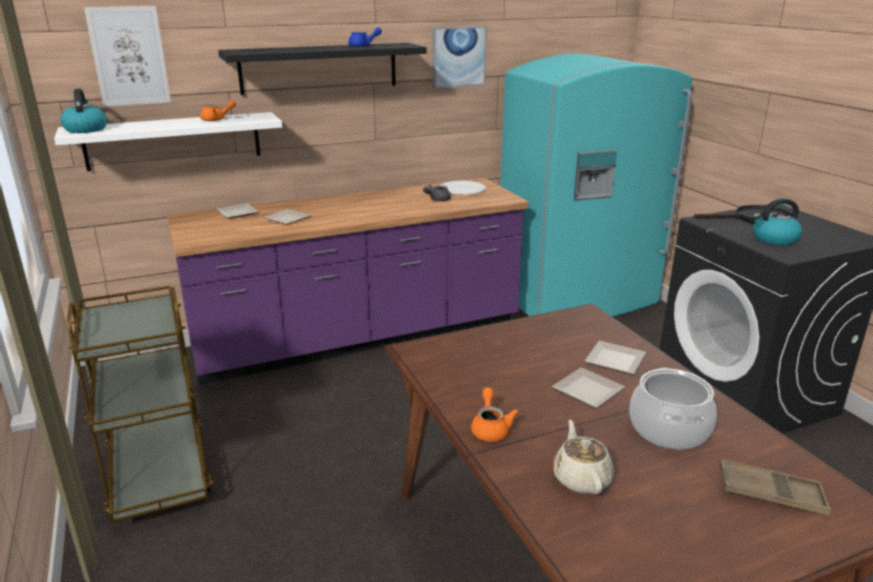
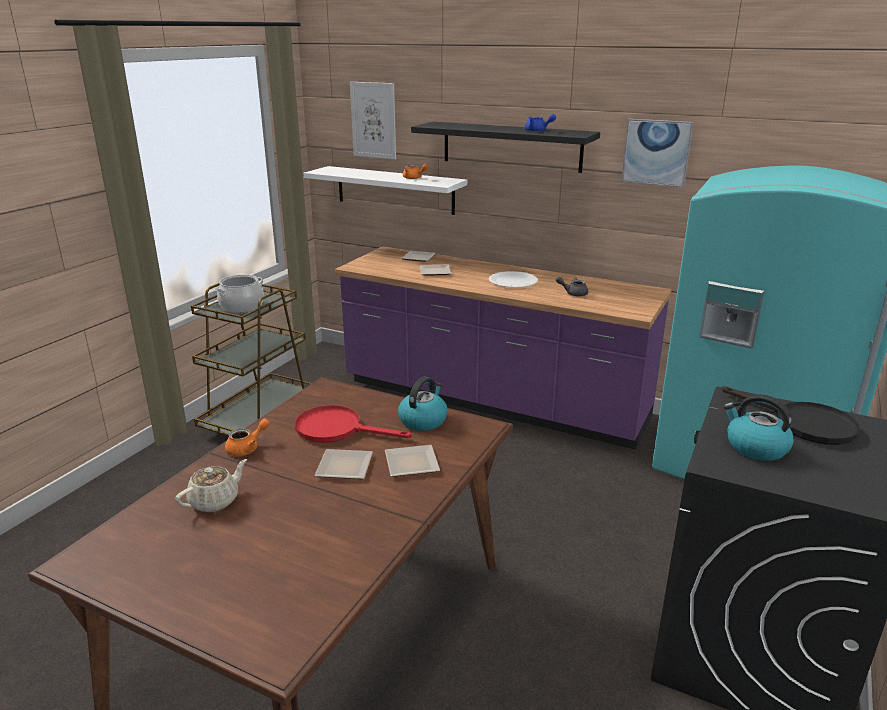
camera: 50 degrees right, 0 degrees up
kettle [60,89,107,133] -> kettle moved to [398,377,448,431]
white plate [440,181,486,195] -> white plate moved to [489,271,538,288]
cooking pot [629,367,717,449] -> cooking pot moved to [215,274,264,313]
brown tray [720,459,832,516] -> none
none -> red frying pan [295,405,412,443]

